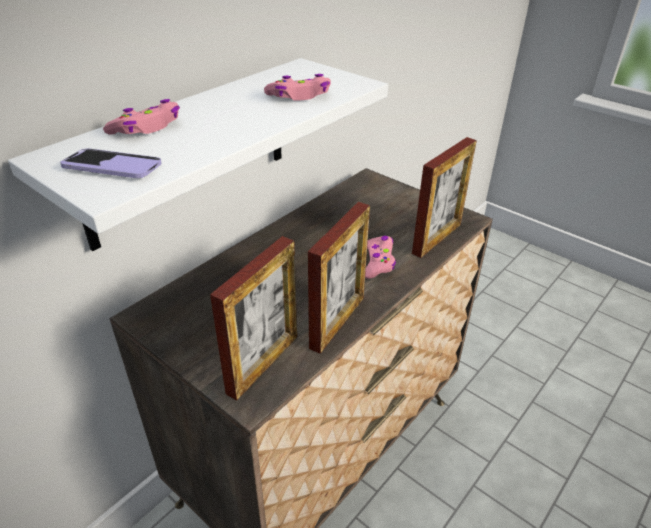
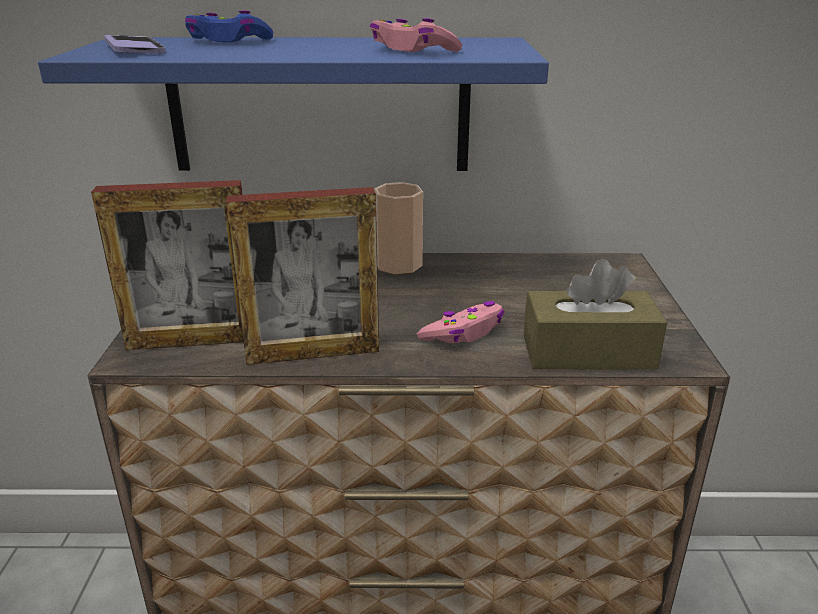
camera: 50 degrees right, 10 degrees down
white shelf [8,58,388,251] -> blue shelf [38,37,549,171]
pink game controller [103,99,180,134] -> blue game controller [185,10,273,42]
picture frame [412,137,477,258] -> brown tissue box [524,259,667,370]
none -> cup [374,182,423,275]

